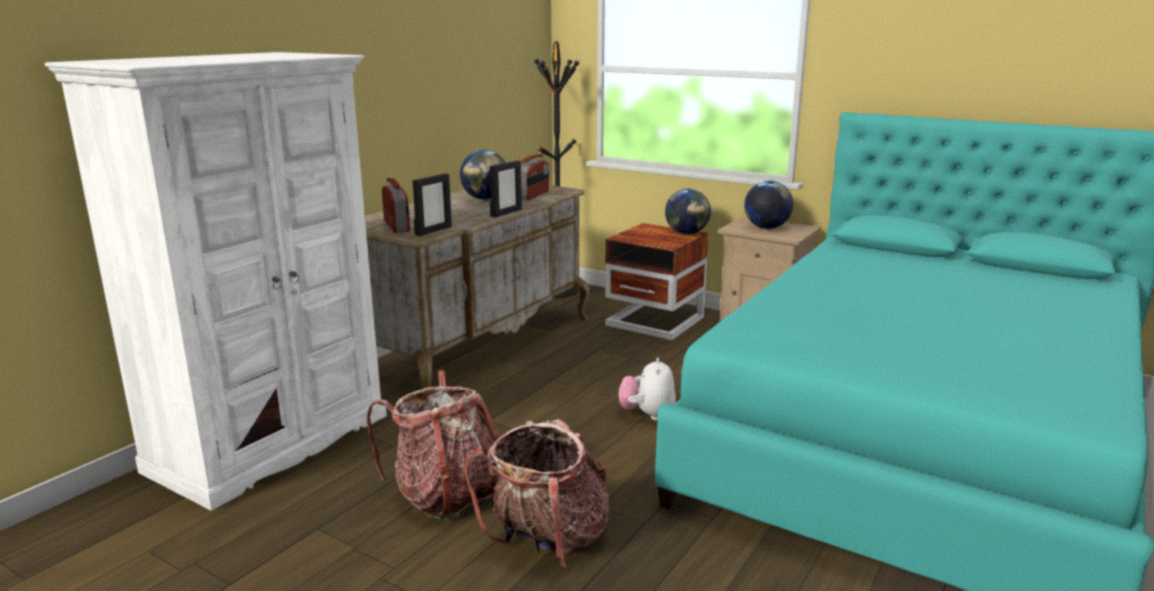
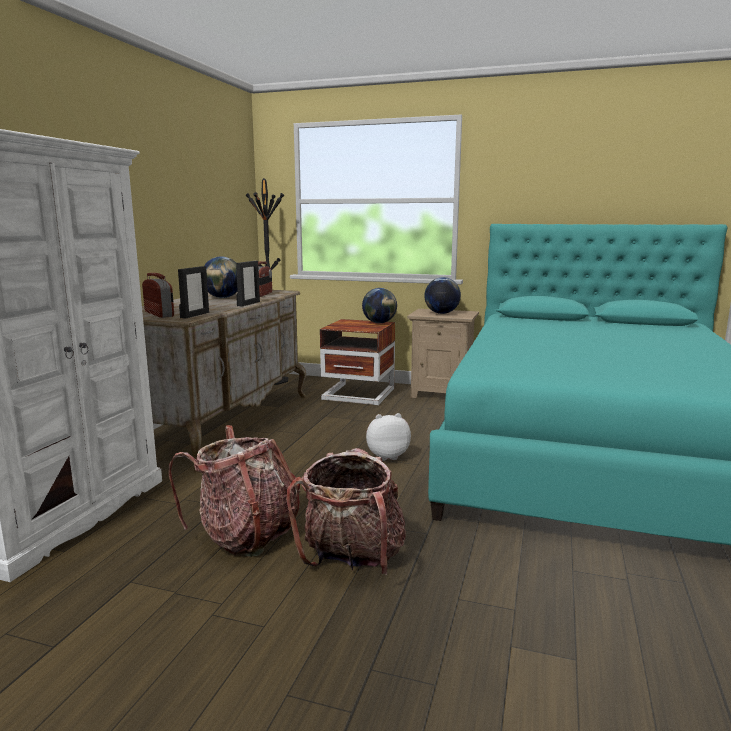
camera: 15 degrees left, 5 degrees down
plush toy [619,358,676,420] -> plush toy turned 90 degrees clockwise [366,413,411,461]

